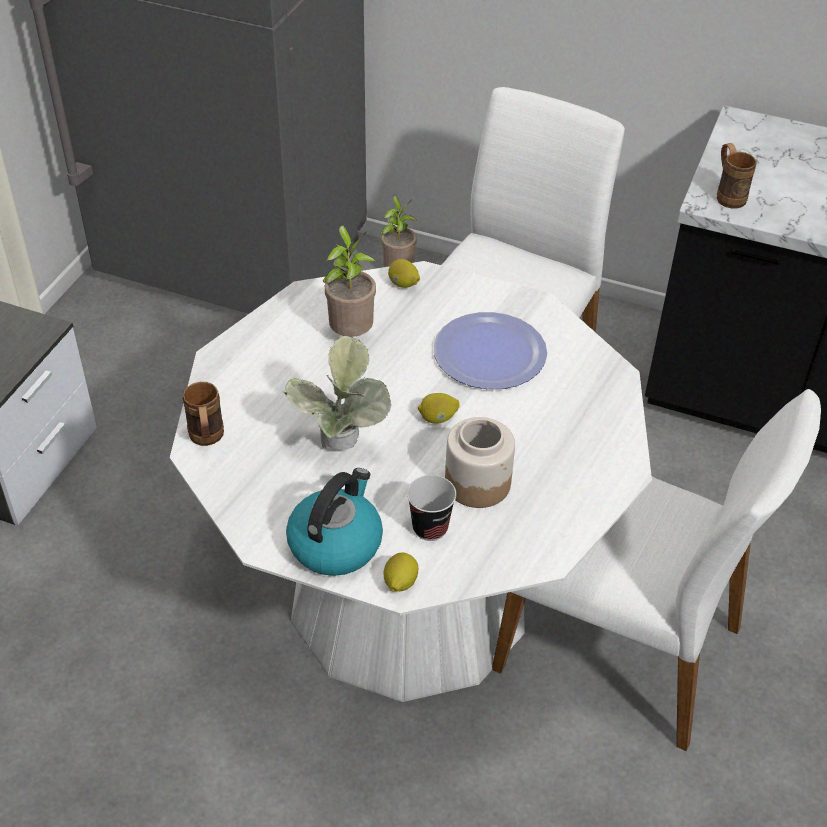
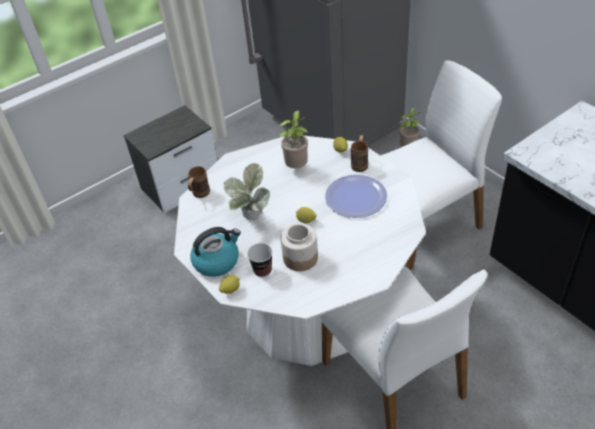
camera: 35 degrees right, 0 degrees up
brown mug [717,143,757,209] -> brown mug moved to [351,135,368,172]

